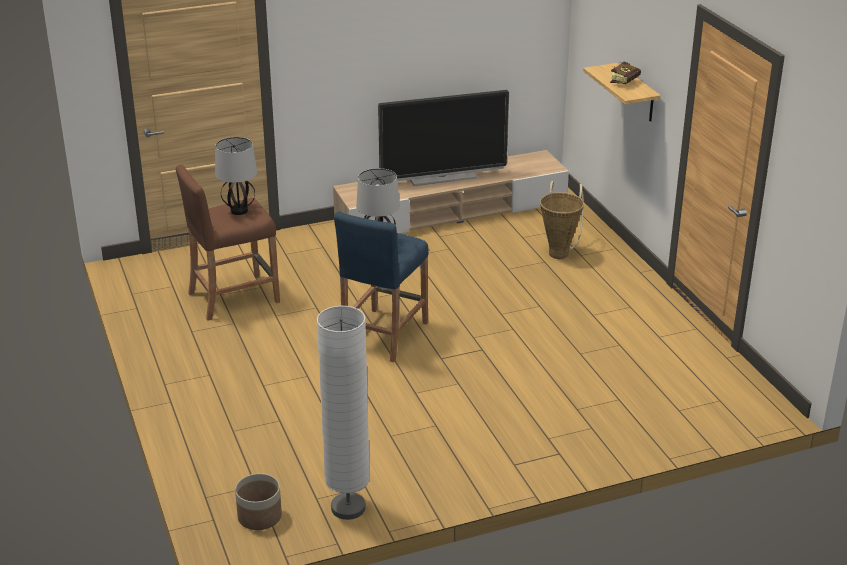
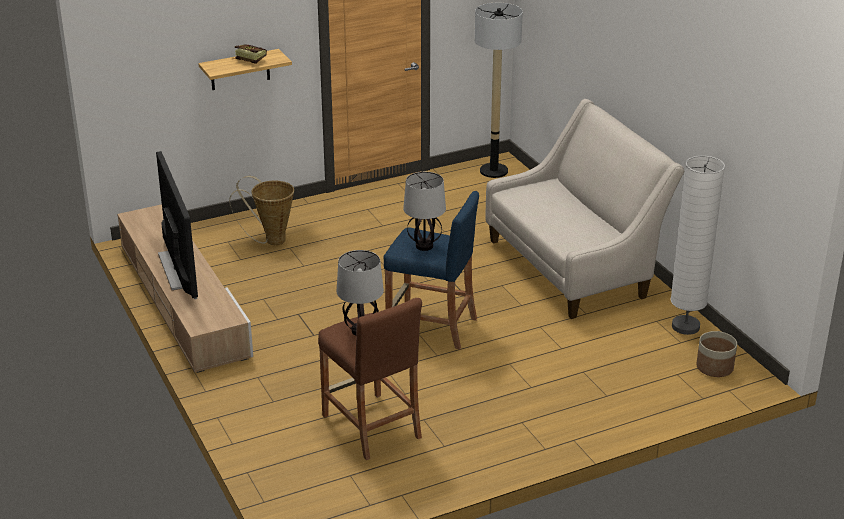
camera: 95 degrees left, 0 degrees up
none -> floor lamp [475,3,523,178]
none -> beige sofa [485,99,684,319]

